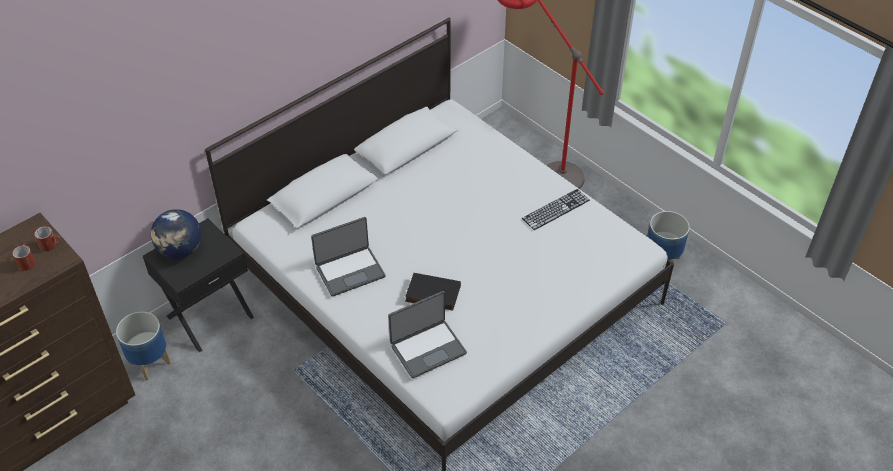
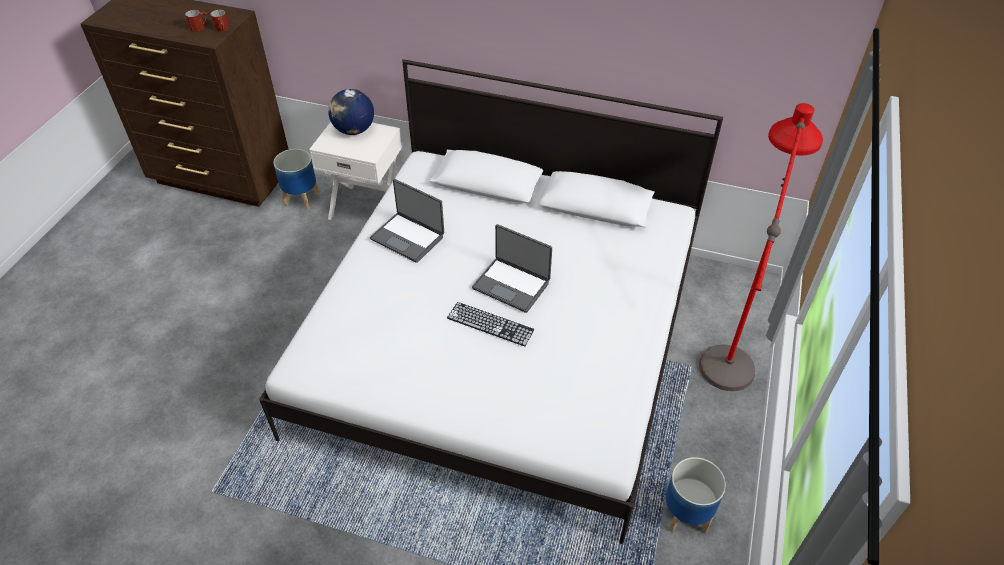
camera: 60 degrees right, 0 degrees up
black nightstand [143,218,254,352] -> white nightstand [309,122,402,220]
laptop [388,291,467,378] -> laptop moved to [472,224,552,313]
black book [405,273,461,311] -> none
keyboard [522,189,590,230] -> keyboard moved to [447,302,535,346]

